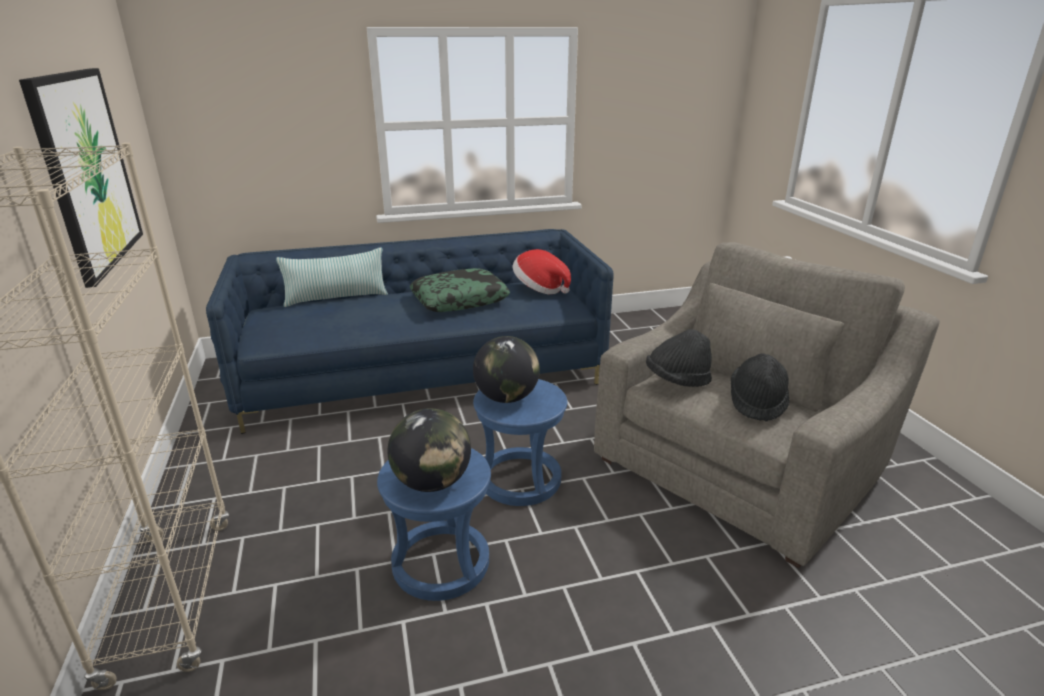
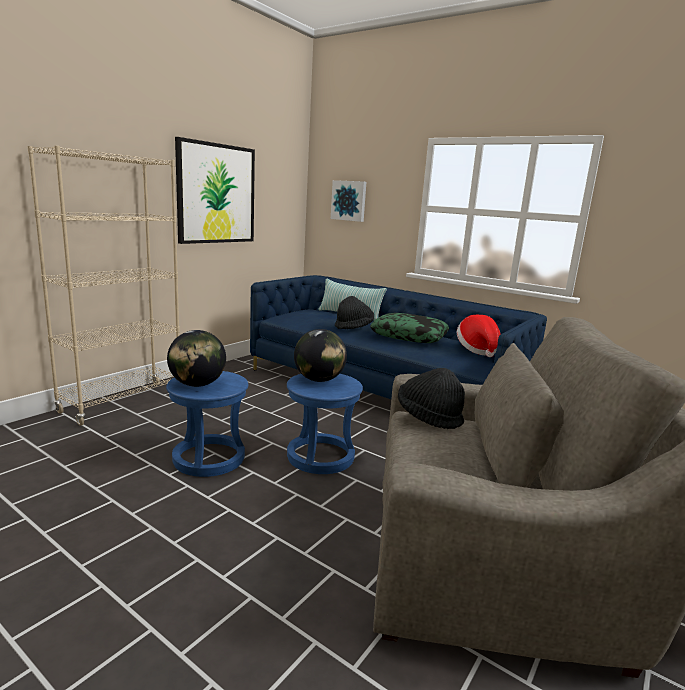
camera: 50 degrees right, 10 degrees down
black hat [731,354,789,422] -> black hat moved to [335,296,374,329]
none -> picture [331,180,366,222]

